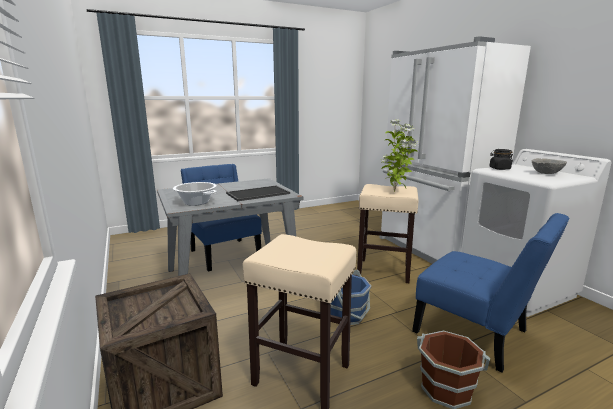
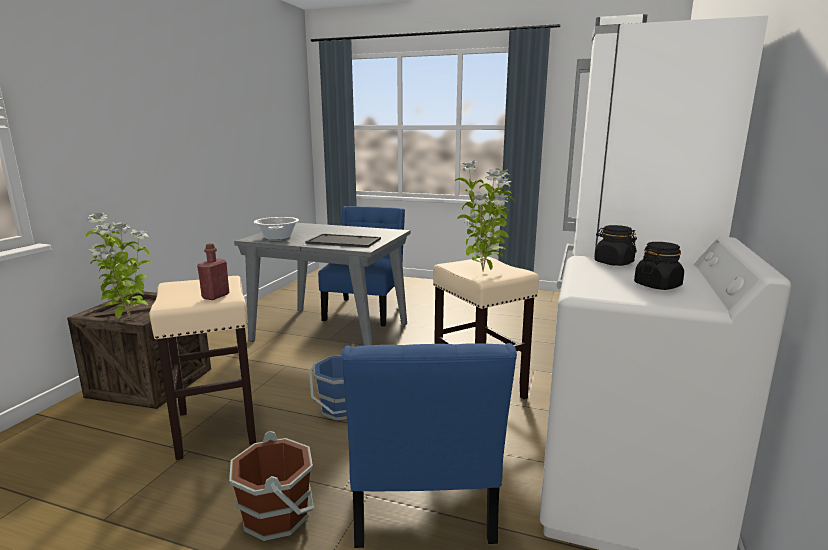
camera: 45 degrees right, 0 degrees up
grey bowl [532,158,567,174] -> black jar [634,242,684,290]
none -> potted plant [86,213,152,318]
none -> red bottle [197,243,229,300]

